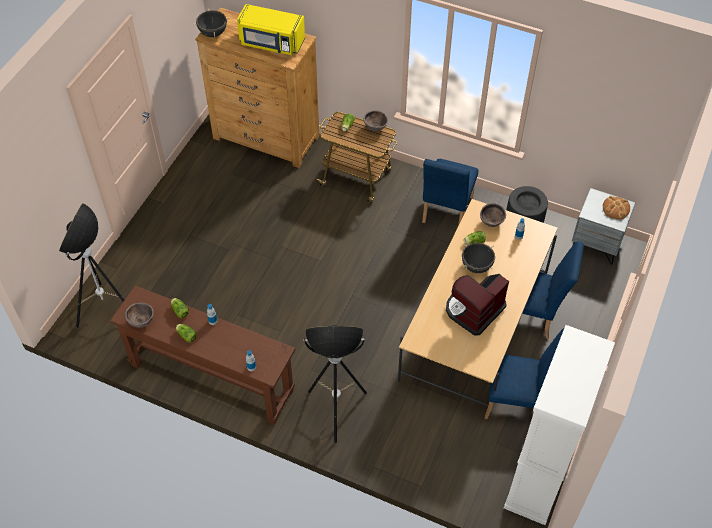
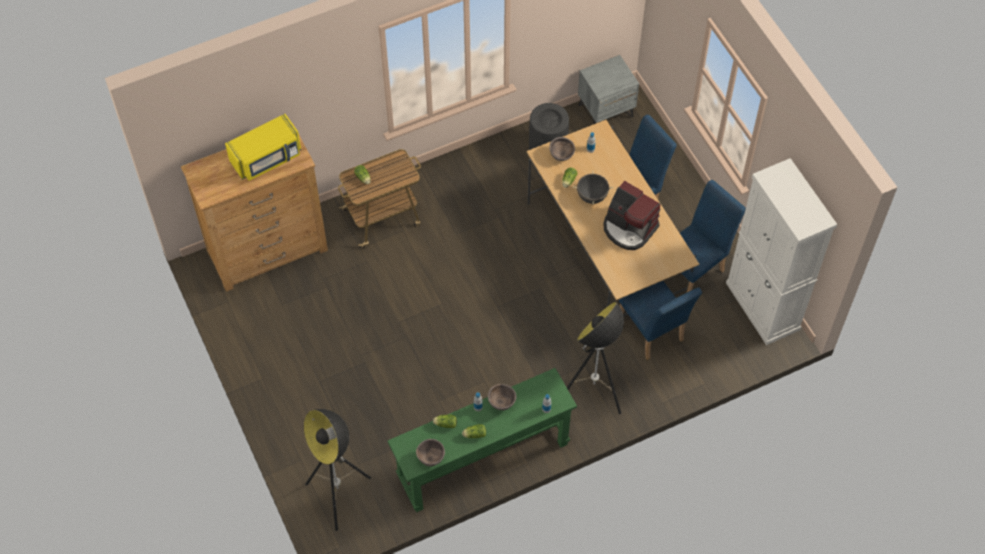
camera: 50 degrees left, 5 degrees up
brown console table [110,285,295,425] -> green console table [388,368,577,512]
black cooking pot [193,9,230,37] -> none
brown bowl [363,110,388,132] -> brown bowl moved to [488,384,516,410]
blue chair [422,159,478,226] -> blue chair moved to [619,281,702,360]
coffee machine [446,274,509,336] -> coffee machine turned 45 degrees counterclockwise [603,181,661,250]
bread [603,196,630,219] -> none

